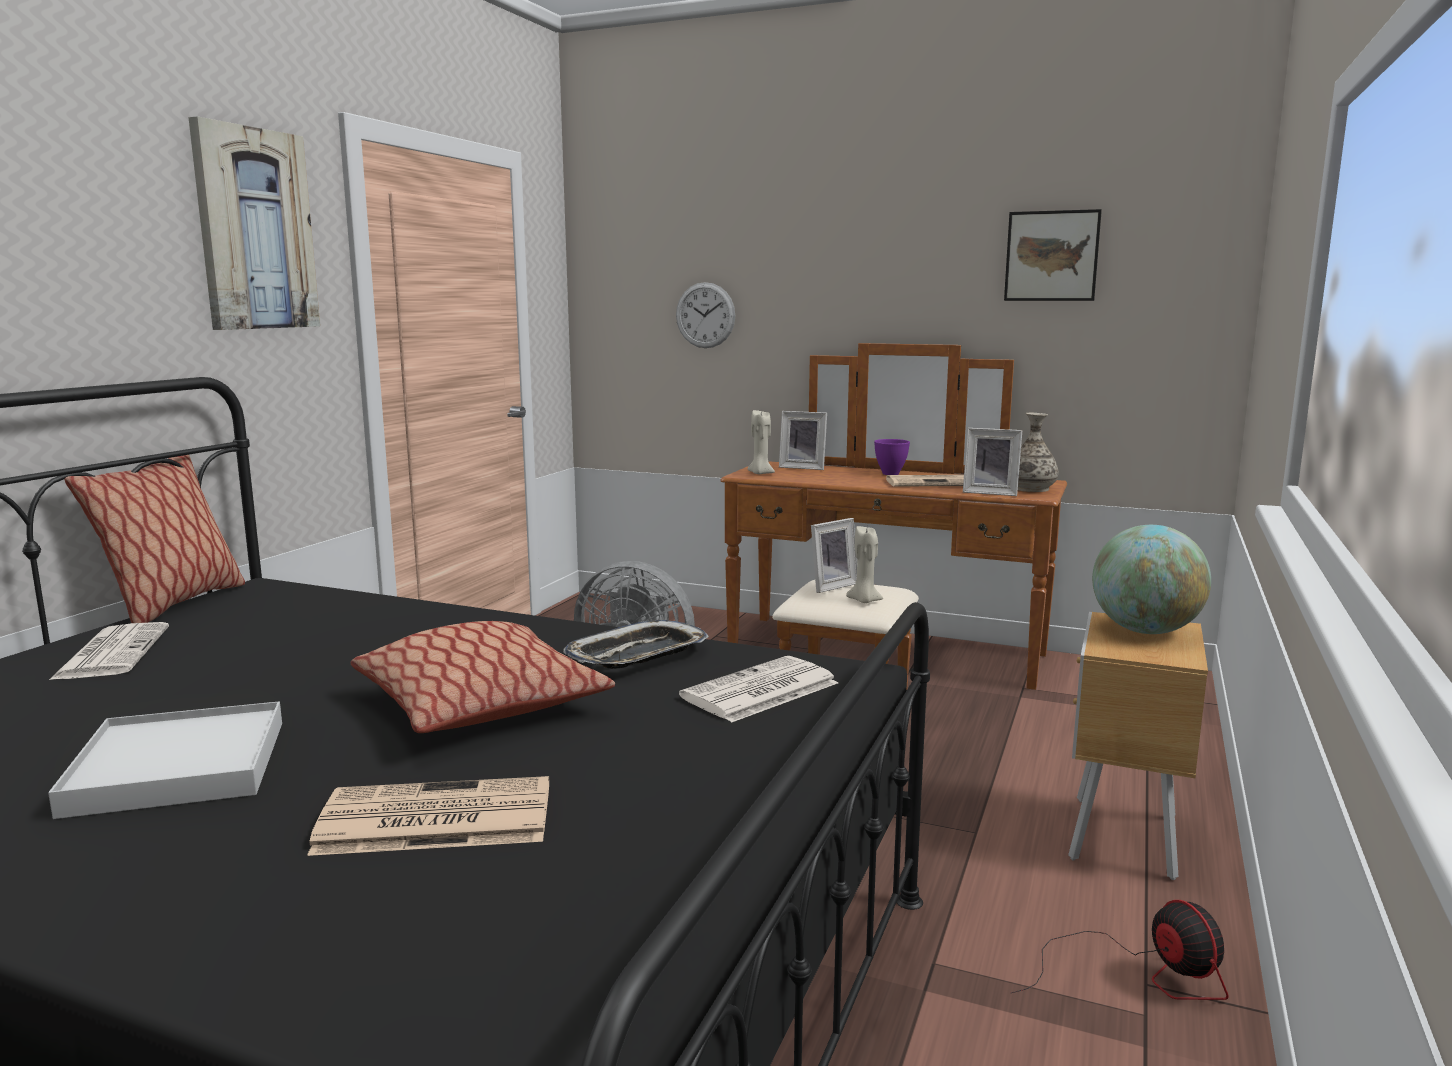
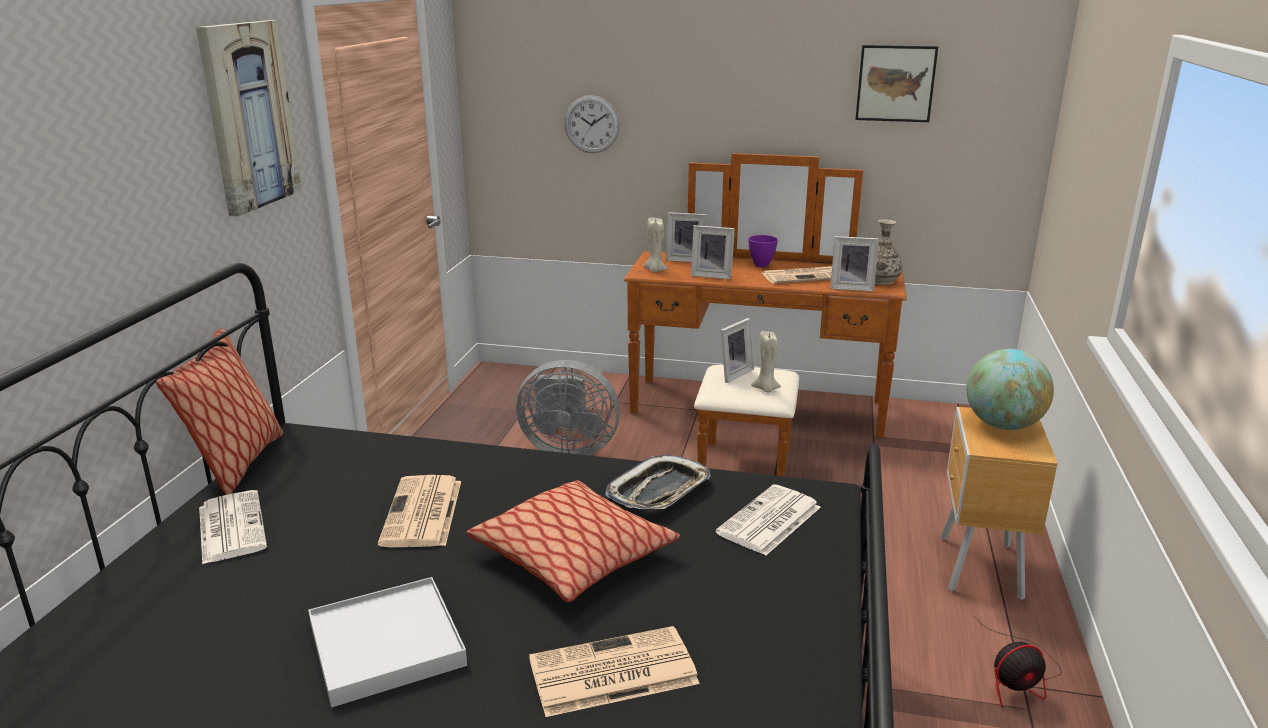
camera: 10 degrees left, 10 degrees up
fan [1011,900,1229,1000] -> fan turned 105 degrees clockwise [974,616,1062,708]
none -> newspaper [378,475,461,547]
none -> picture frame [691,225,735,279]

